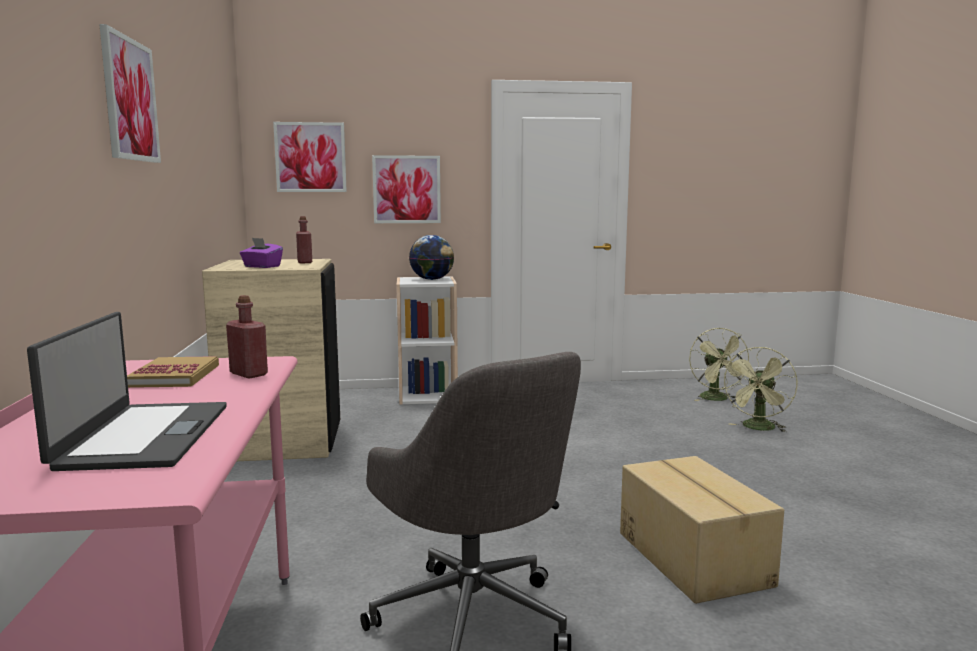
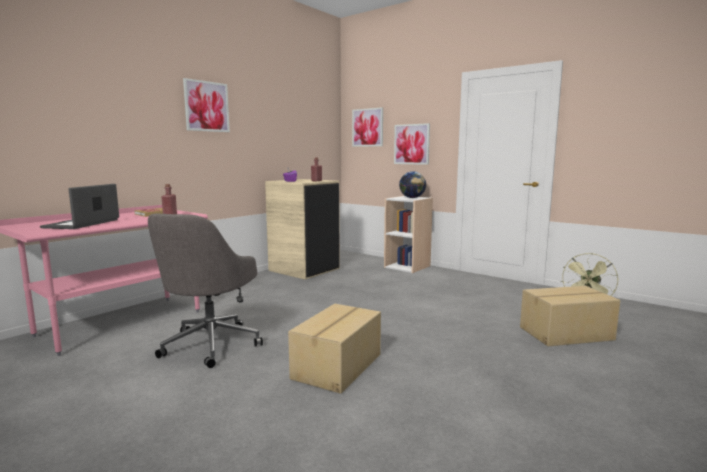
camera: 45 degrees right, 0 degrees up
laptop [27,312,227,471] -> laptop turned 150 degrees clockwise [40,184,119,229]
green fan [722,347,798,432] -> cardboard box [520,286,620,346]

